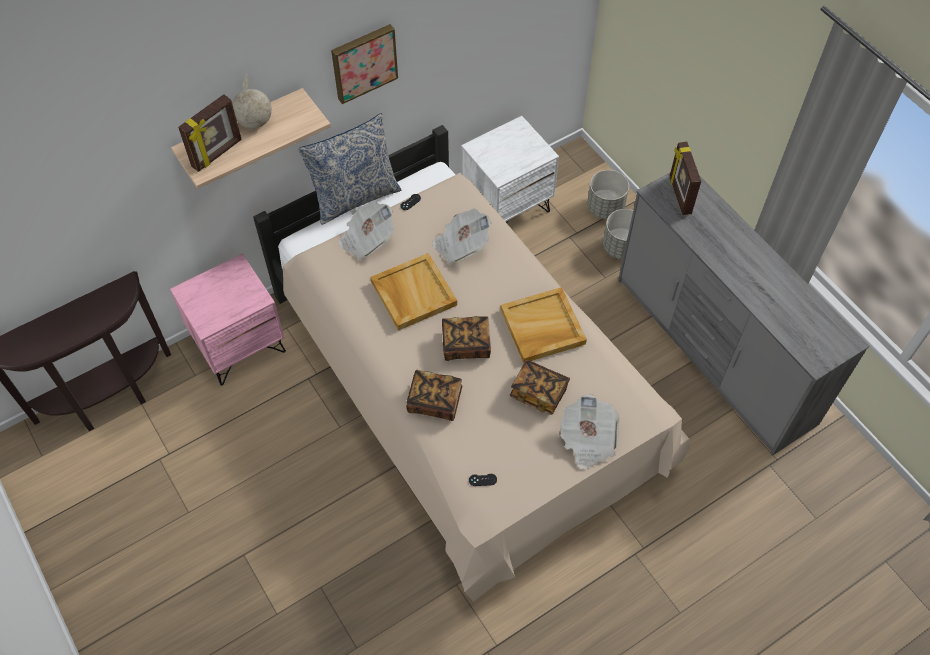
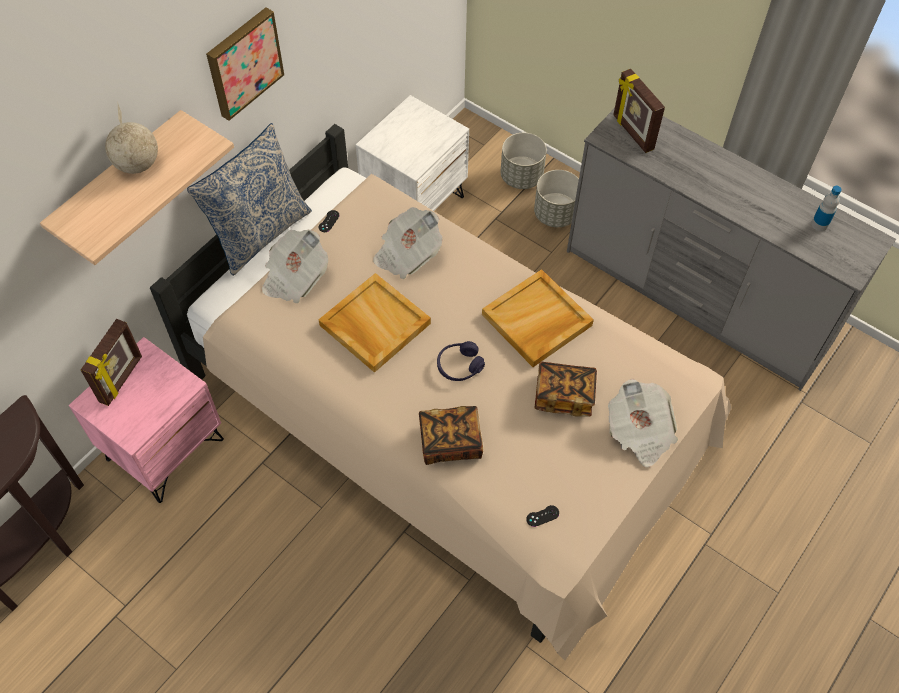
camera: 20 degrees left, 0 degrees up
picture frame [178,94,242,172] -> picture frame moved to [81,319,142,406]
book [442,316,491,361] -> purple headphones [437,341,485,381]
none -> bottle [811,186,842,231]

